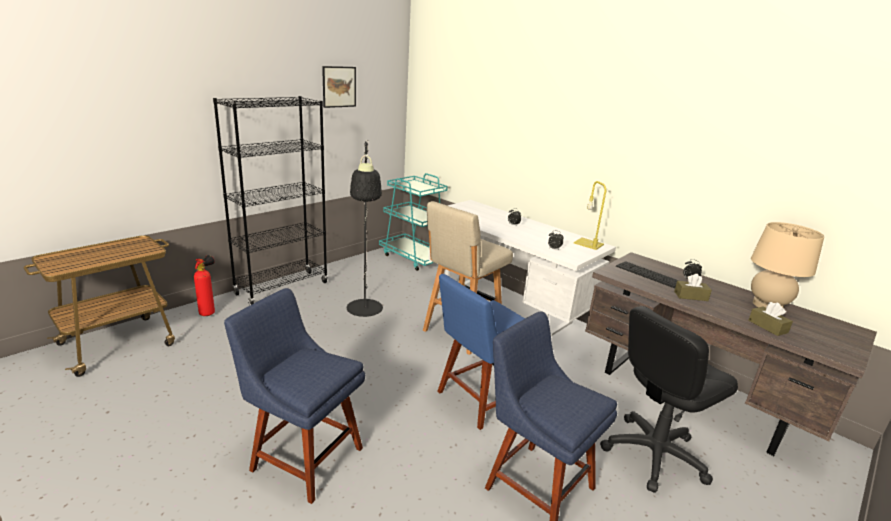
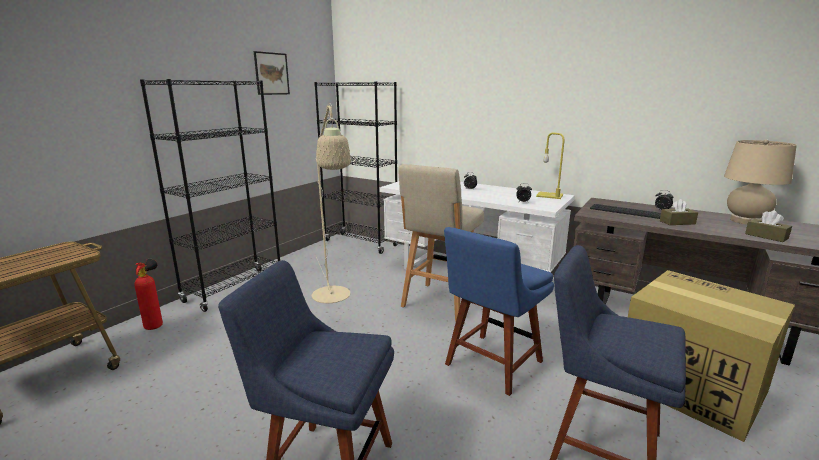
camera: 10 degrees left, 5 degrees down
black floor lamp [347,140,383,317] -> beige floor lamp [312,103,351,303]
turquoise cart [379,173,448,271] -> black bookcase [314,82,398,254]
black office chair [600,306,738,493] -> cardboard box [628,270,795,442]

